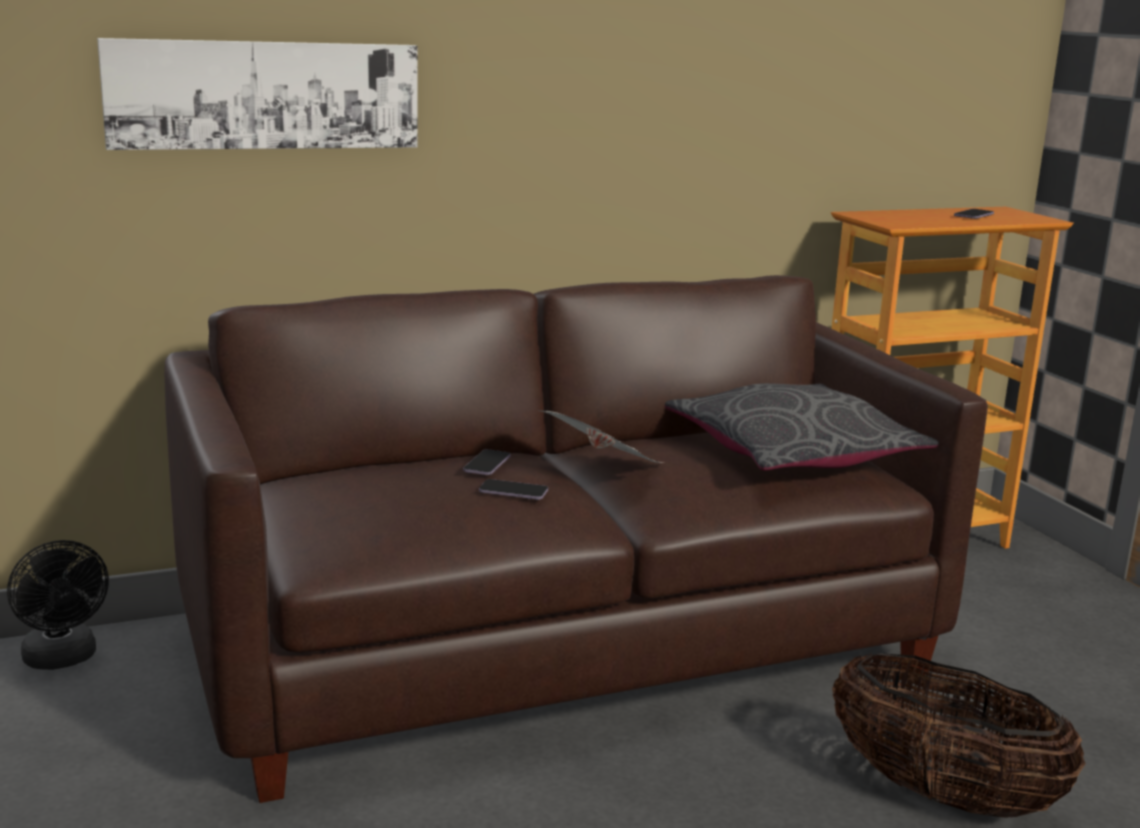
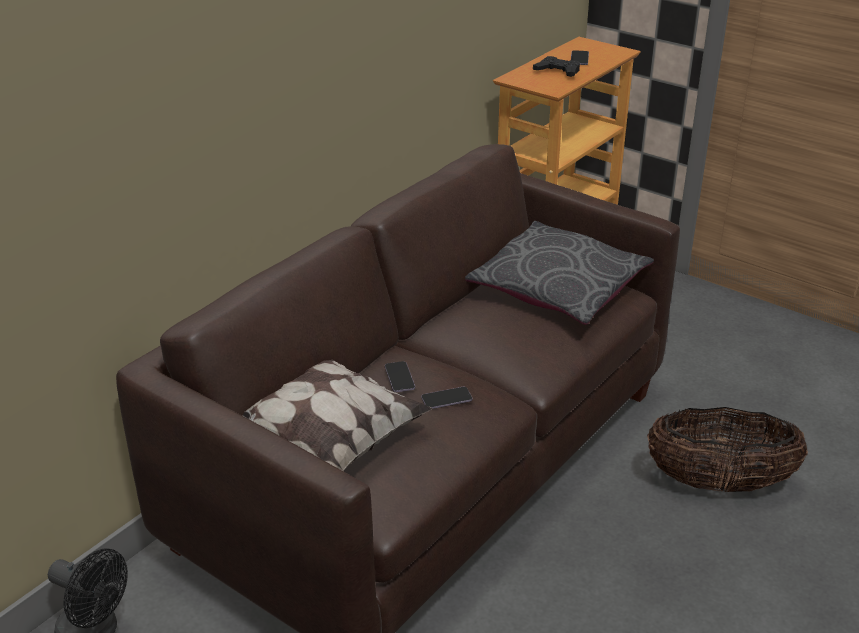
camera: 30 degrees left, 15 degrees up
picture [97,38,418,150] -> none
newspaper [541,411,664,463] -> none
none -> pillow [243,359,432,471]
none -> black game controller [533,56,580,77]

